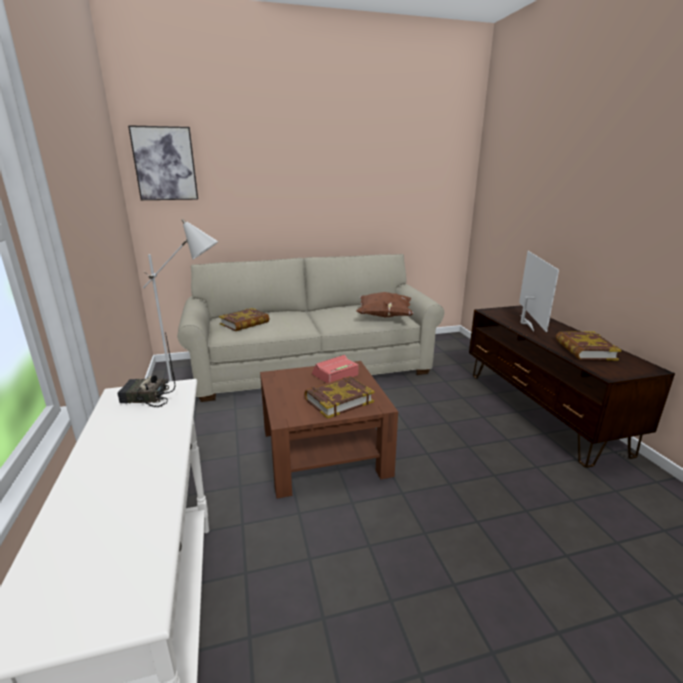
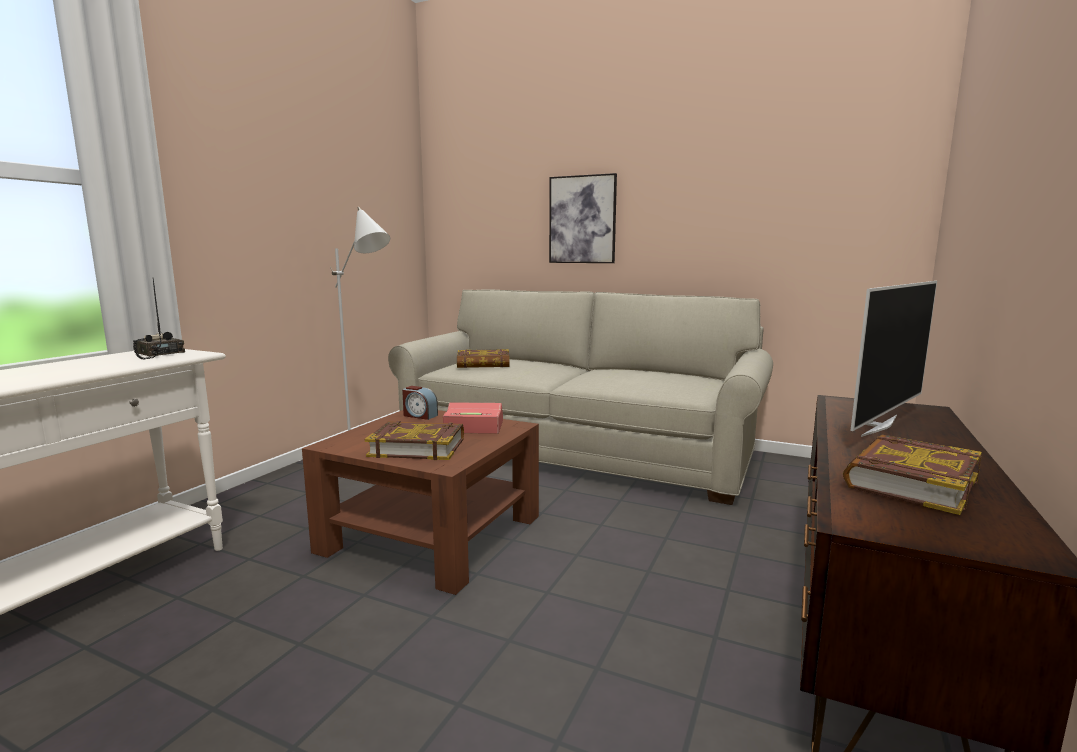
camera: 40 degrees right, 10 degrees down
picture [128,125,198,200] -> picture moved to [549,173,617,263]
brown pillow [356,292,414,317] -> none
none -> alarm clock [402,386,438,420]

